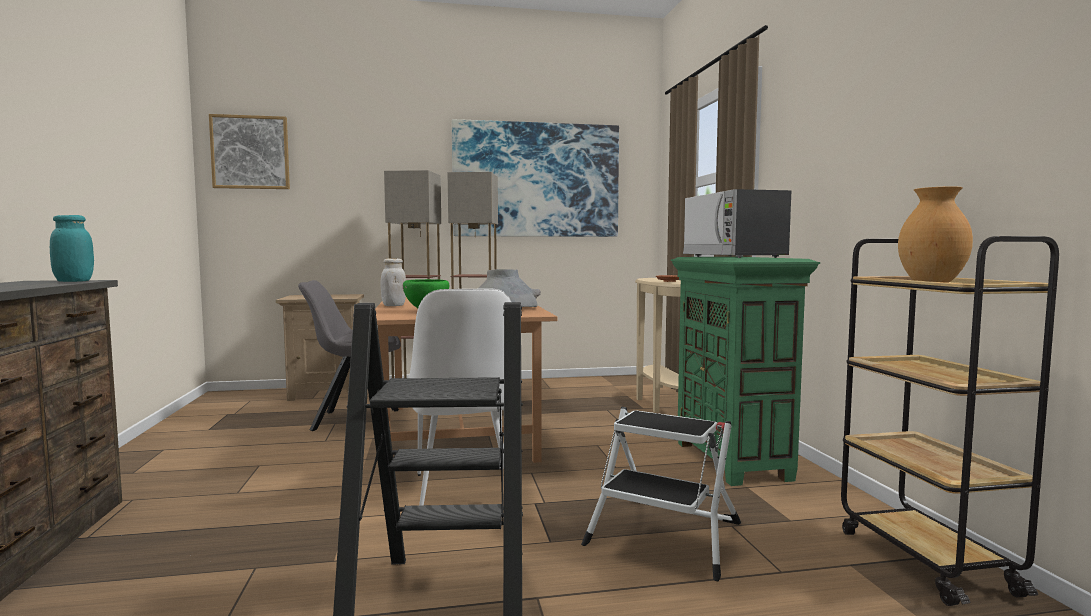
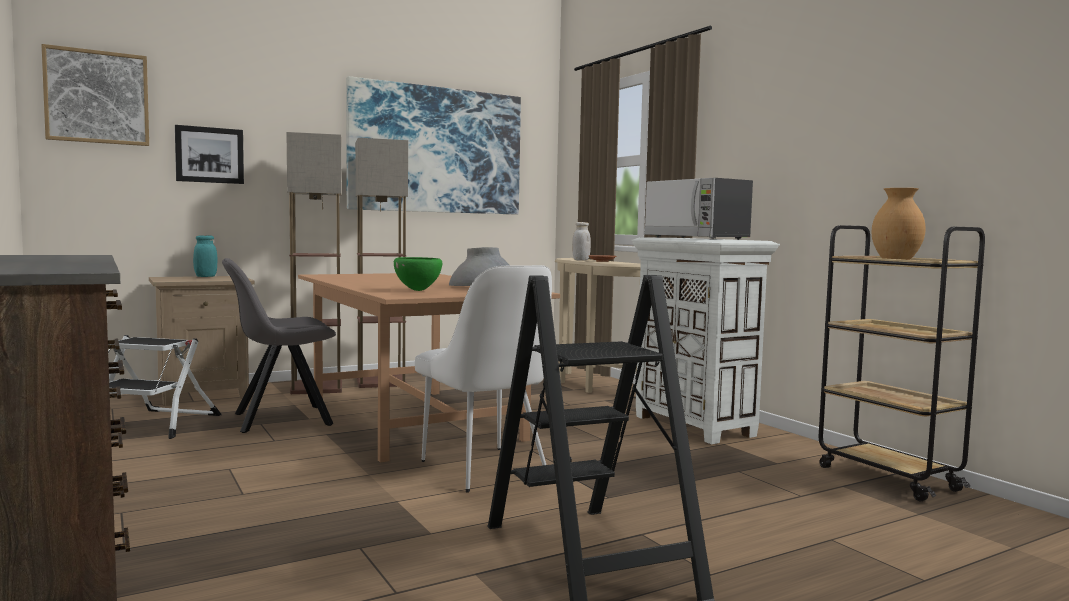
camera: 20 degrees left, 0 degrees up
turquoise jar [50,215,94,282] -> turquoise jar moved to [193,235,218,277]
white jar [380,258,406,306] -> white jar moved to [572,222,591,261]
step ladder [581,407,741,581] -> step ladder moved to [108,335,222,439]
green cabinet [671,257,820,486] -> white cabinet [631,237,780,444]
none -> picture [175,125,244,184]

